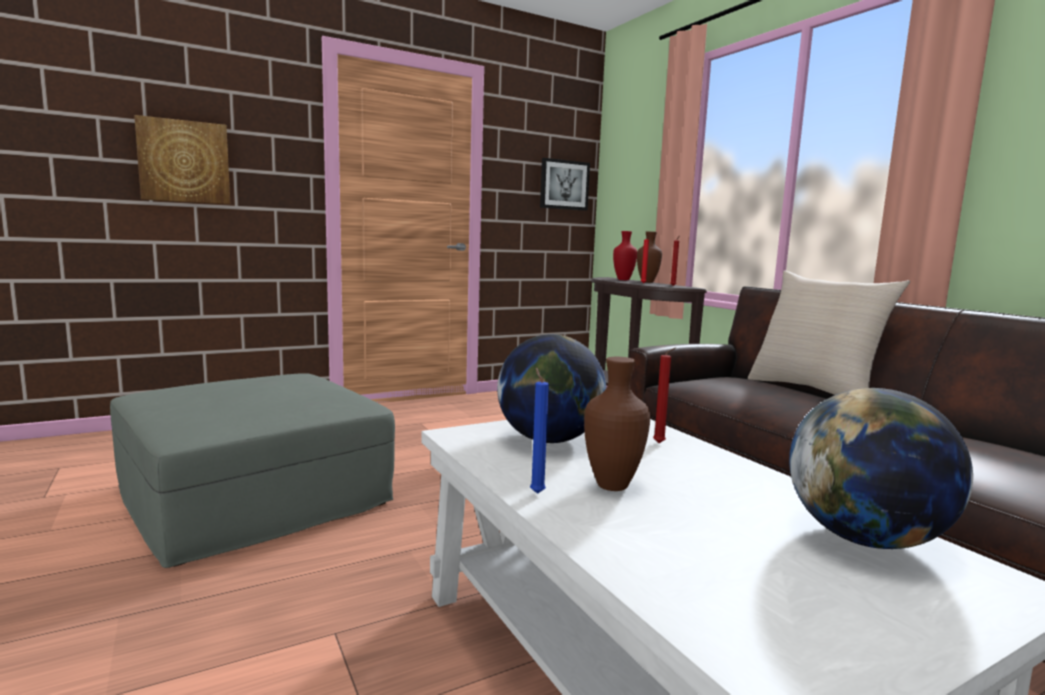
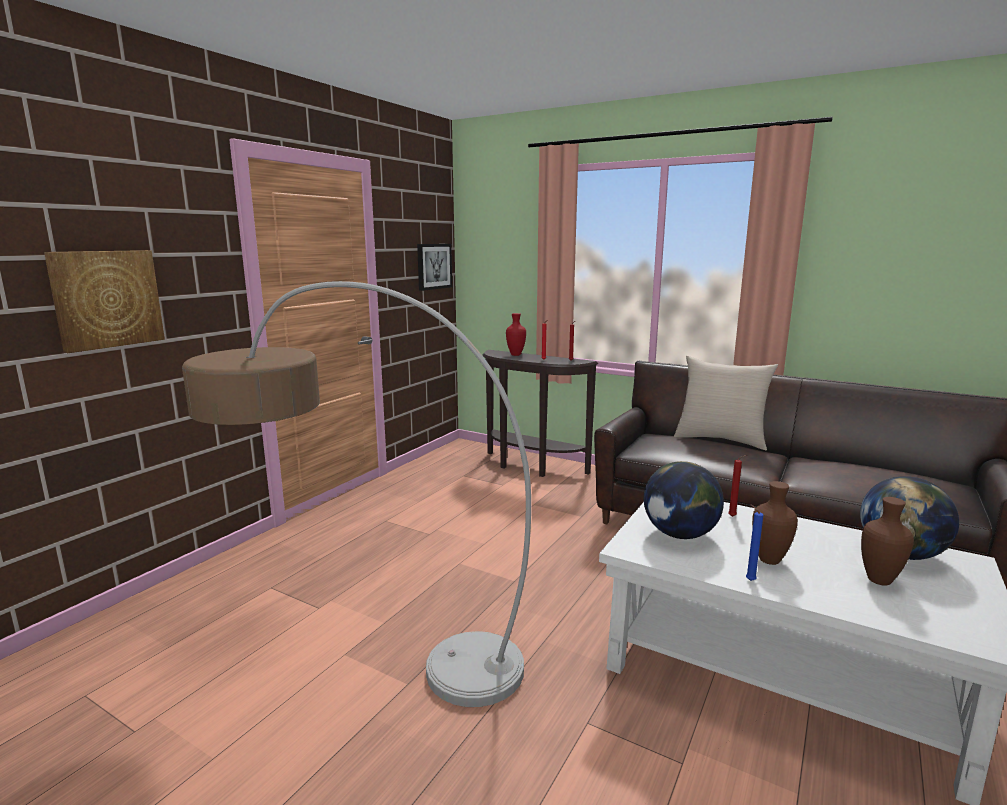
camera: 30 degrees left, 5 degrees up
grey ottoman [110,373,395,568] -> floor lamp [182,281,531,707]
brown vase [637,231,662,283] -> brown vase moved to [861,497,914,585]

